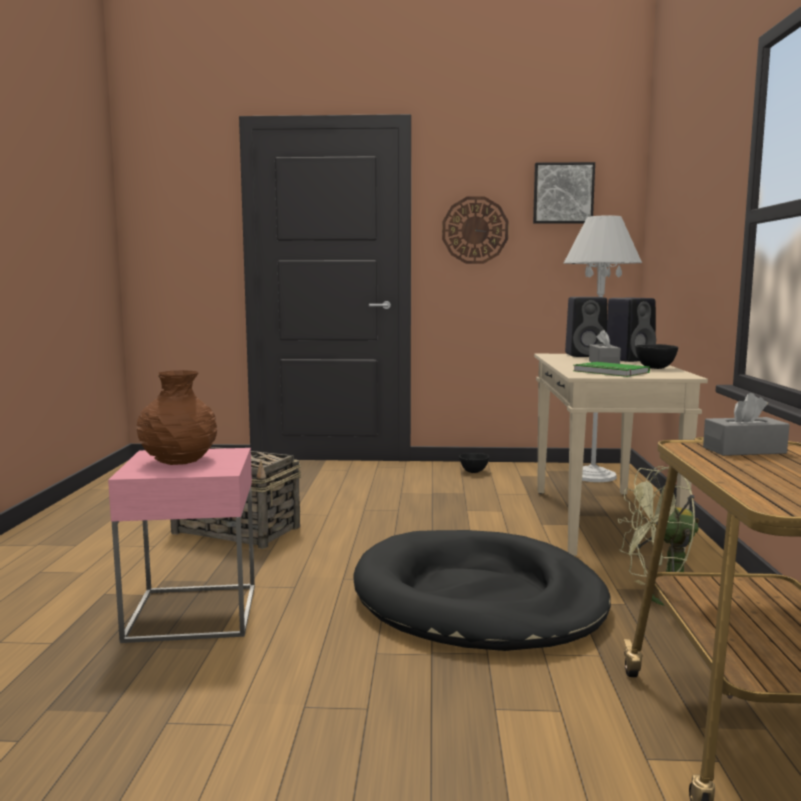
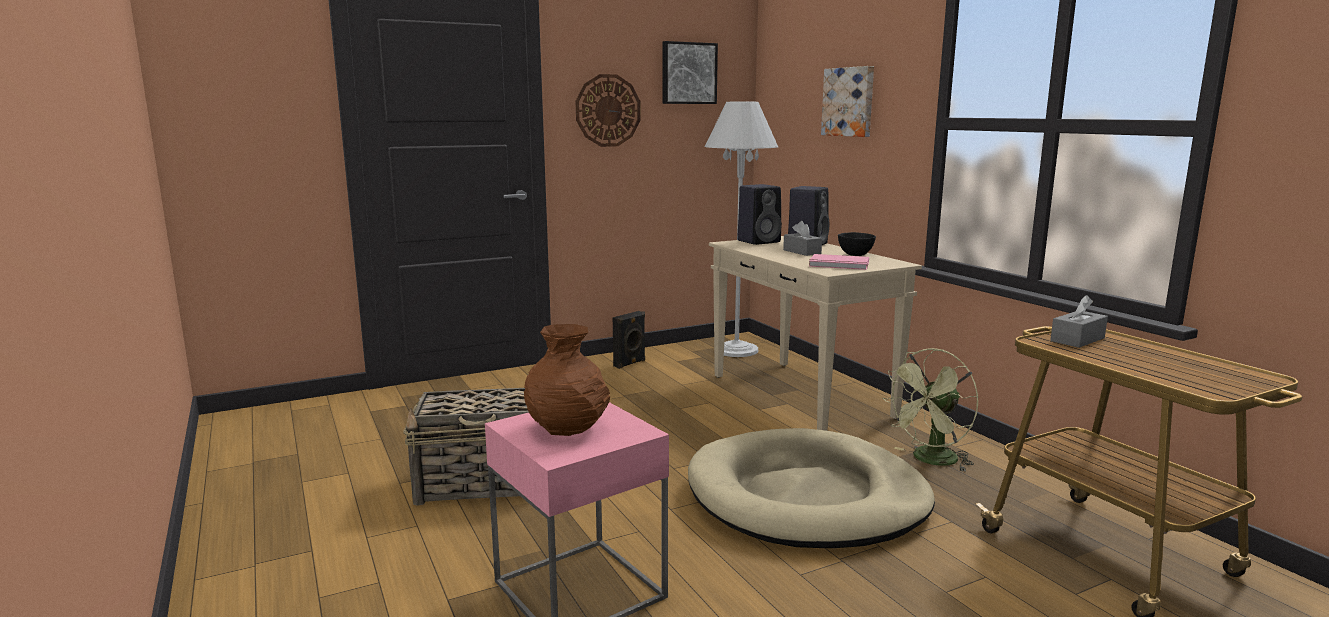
camera: 30 degrees left, 5 degrees up
black dog bed [353,530,611,651] -> beige dog bed [688,428,935,548]
black bowl [459,453,489,473] -> black speaker [613,311,645,369]
green book [573,362,650,377] -> pink book [809,254,869,270]
none -> picture [821,66,874,137]

